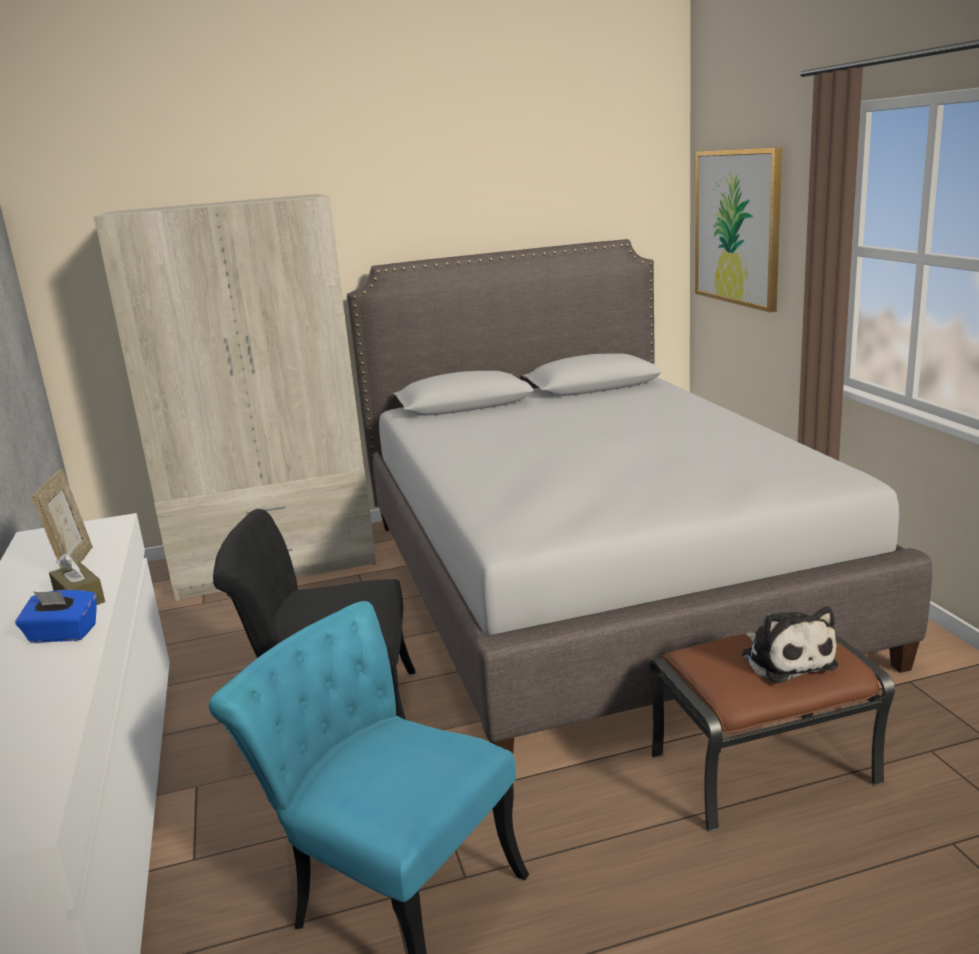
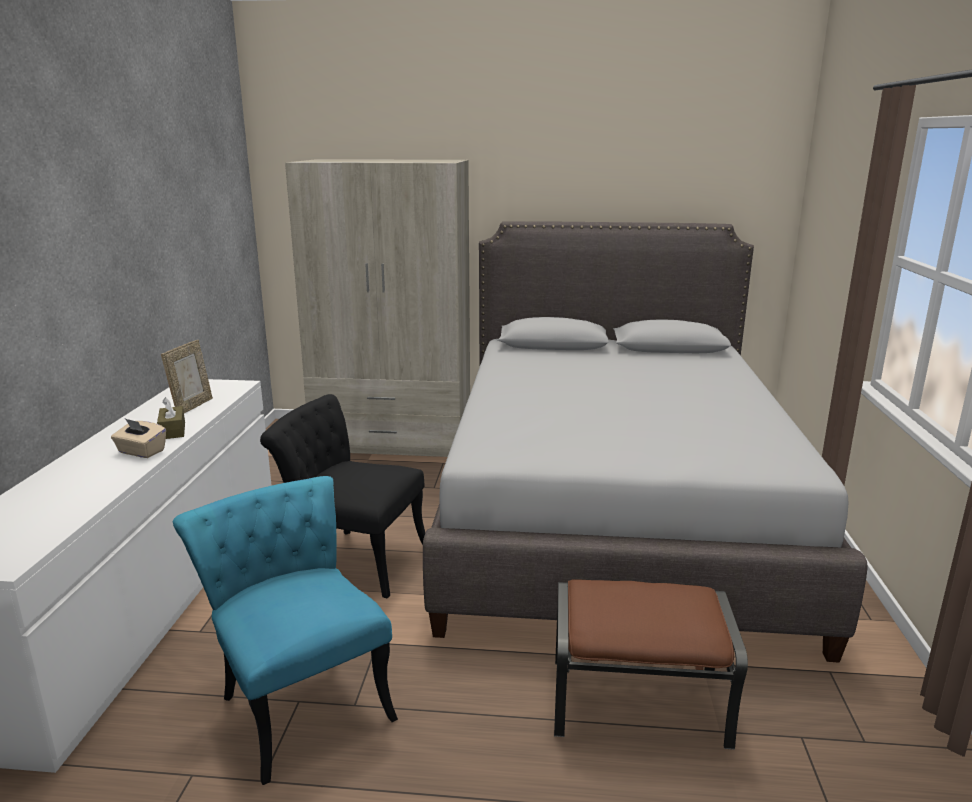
camera: 20 degrees right, 0 degrees up
blue tissue box [15,590,97,643] -> beige tissue box [111,418,166,458]
picture [695,147,782,312] -> none
plush toy [742,607,838,683] -> none

